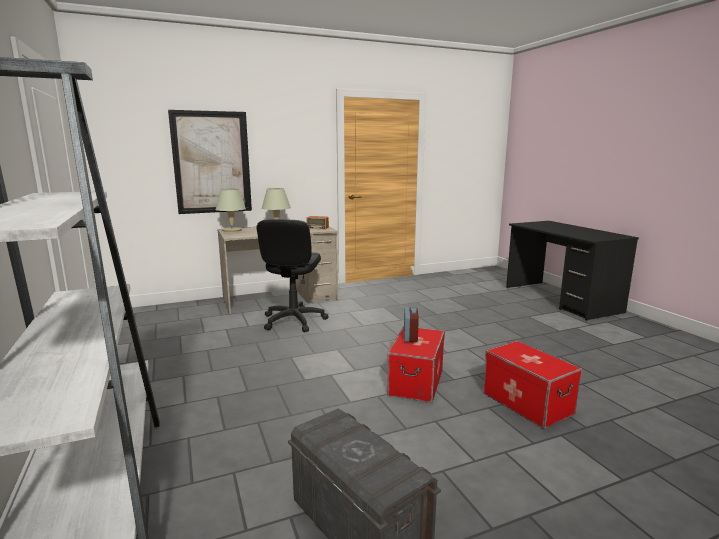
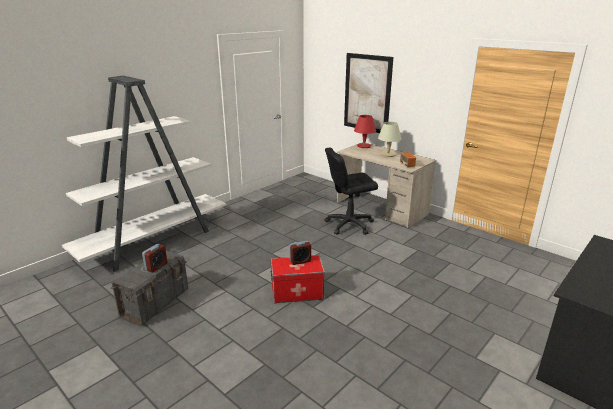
camera: 65 degrees right, 10 degrees up
beige table lamp [216,189,246,232] -> red table lamp [354,115,376,148]
storage box [483,341,582,429] -> none
none -> alarm clock [142,244,167,273]

